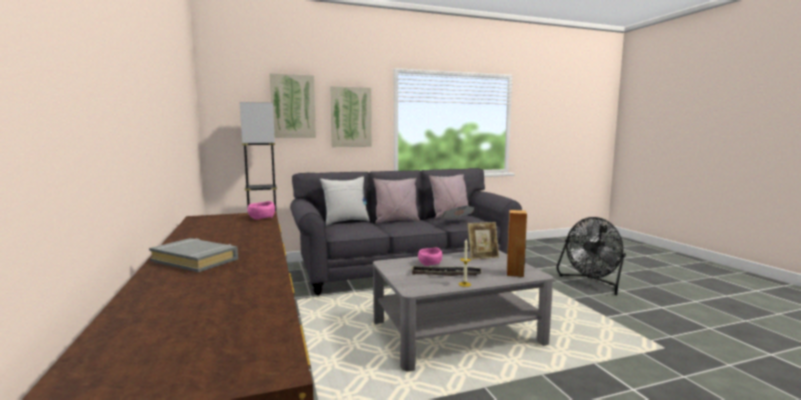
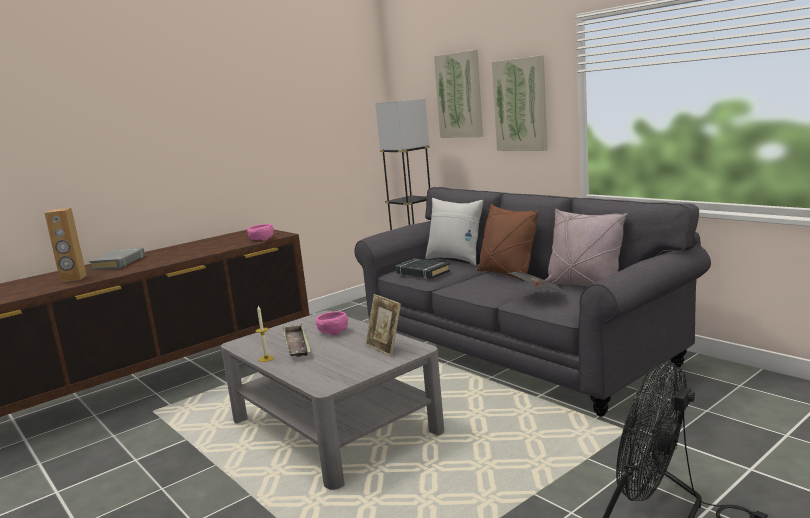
camera: 70 degrees right, 5 degrees up
purple pillow [373,178,420,224] -> brown pillow [477,204,539,281]
brown speaker [507,210,527,277] -> brown speaker moved to [45,208,87,282]
none -> black book [396,258,450,279]

